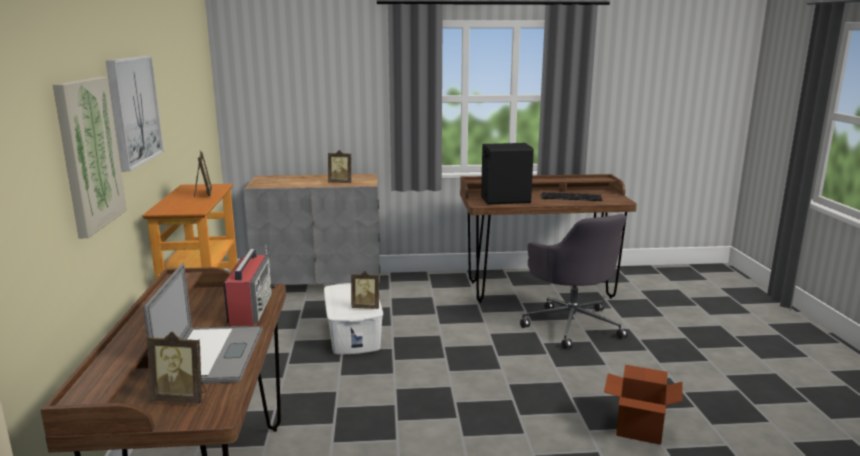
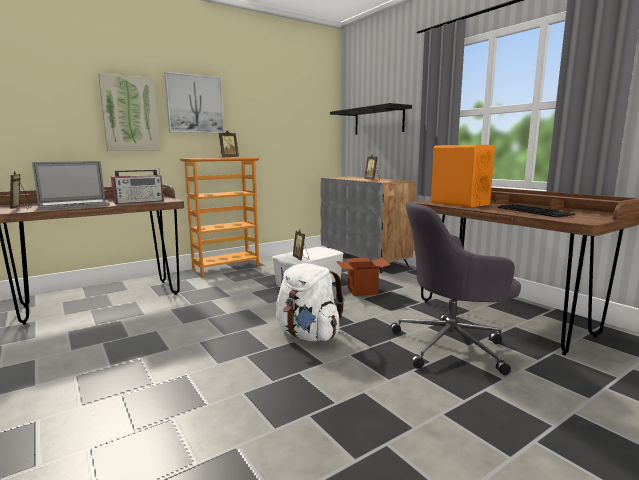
camera: 60 degrees right, 5 degrees down
black speaker [481,143,534,205] -> orange speaker [431,145,495,207]
grey office chair [520,214,628,349] -> grey office chair turned 45 degrees clockwise [390,201,521,375]
cardboard box [604,365,682,445] -> cardboard box moved to [336,258,390,296]
none -> white backpack [276,263,345,341]
none -> black shelf [330,103,412,135]

